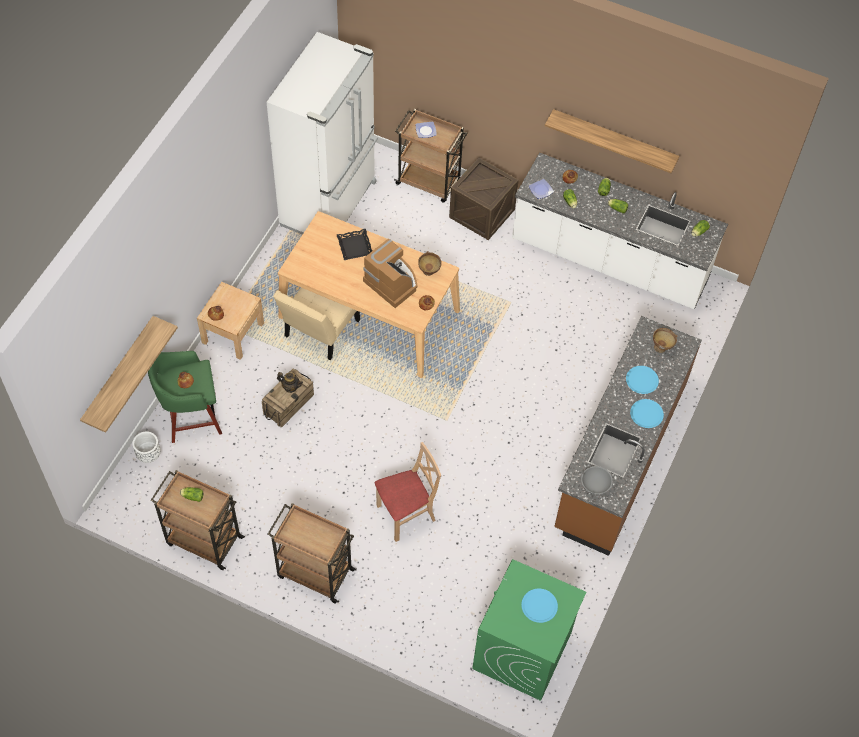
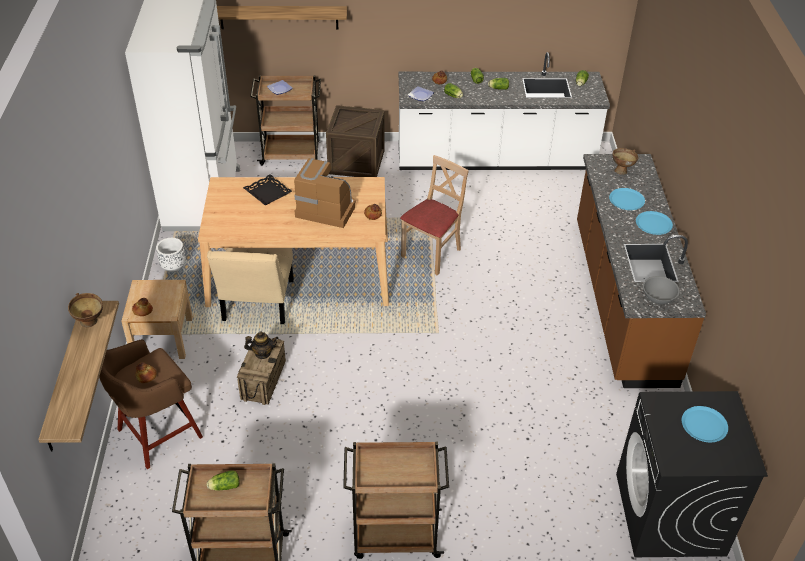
camera: 25 degrees left, 15 degrees down
white planter [132,431,161,463] -> white planter moved to [156,238,186,272]
green stool [148,351,222,443] -> brown stool [99,340,203,469]
beige chair [375,442,441,542] -> beige chair moved to [400,155,469,275]
brown bowl [418,251,442,276] -> brown bowl moved to [68,293,103,328]
green washing machine [472,559,586,701] -> black washing machine [616,391,768,557]
shelf [545,109,679,173] -> shelf moved to [217,6,347,29]

